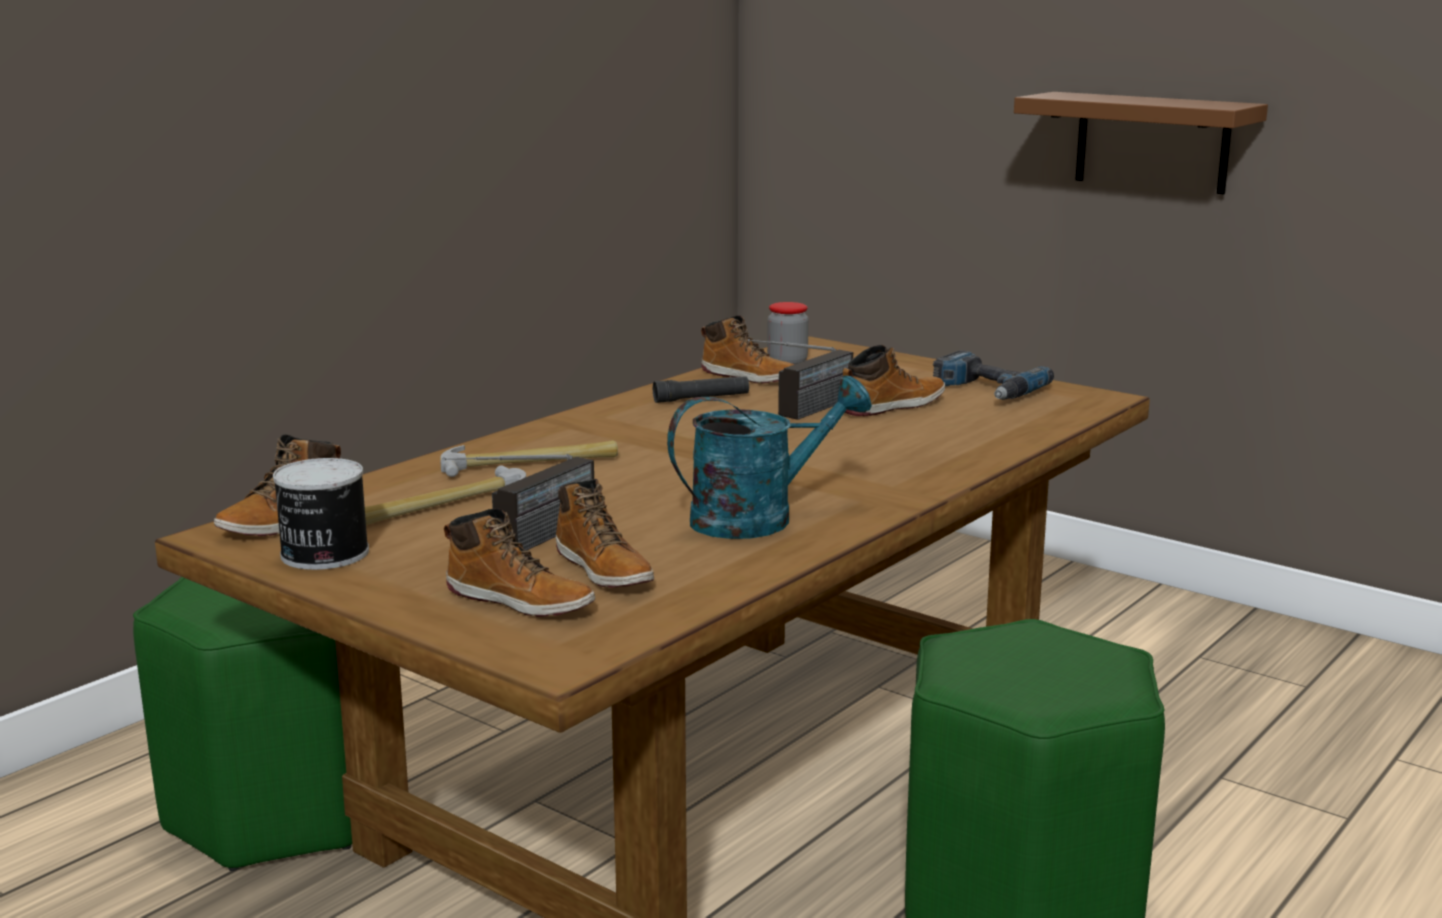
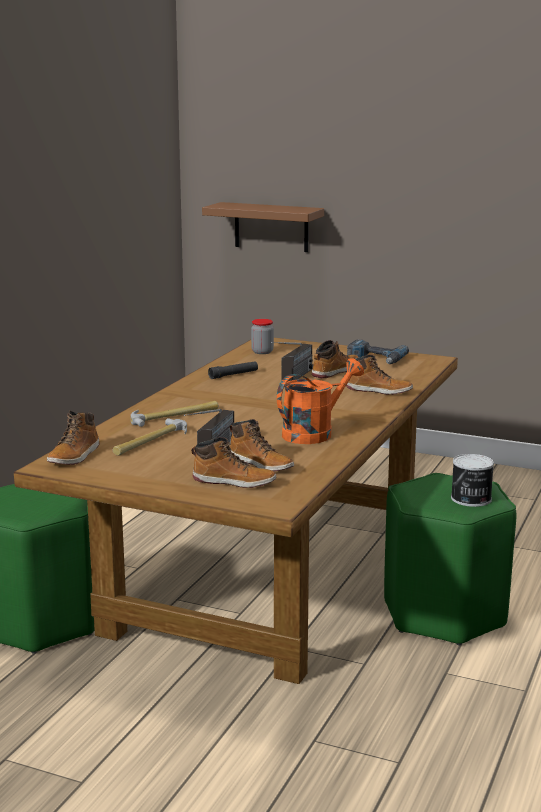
camera: 15 degrees left, 0 degrees up
can [273,458,369,570] -> can moved to [451,454,494,507]
turquoise watering can [667,376,872,539] -> orange watering can [277,358,364,444]
boot [701,315,795,384] -> boot moved to [346,355,413,395]
brown shelf [1014,92,1268,194] -> brown shelf moved to [202,202,324,252]

